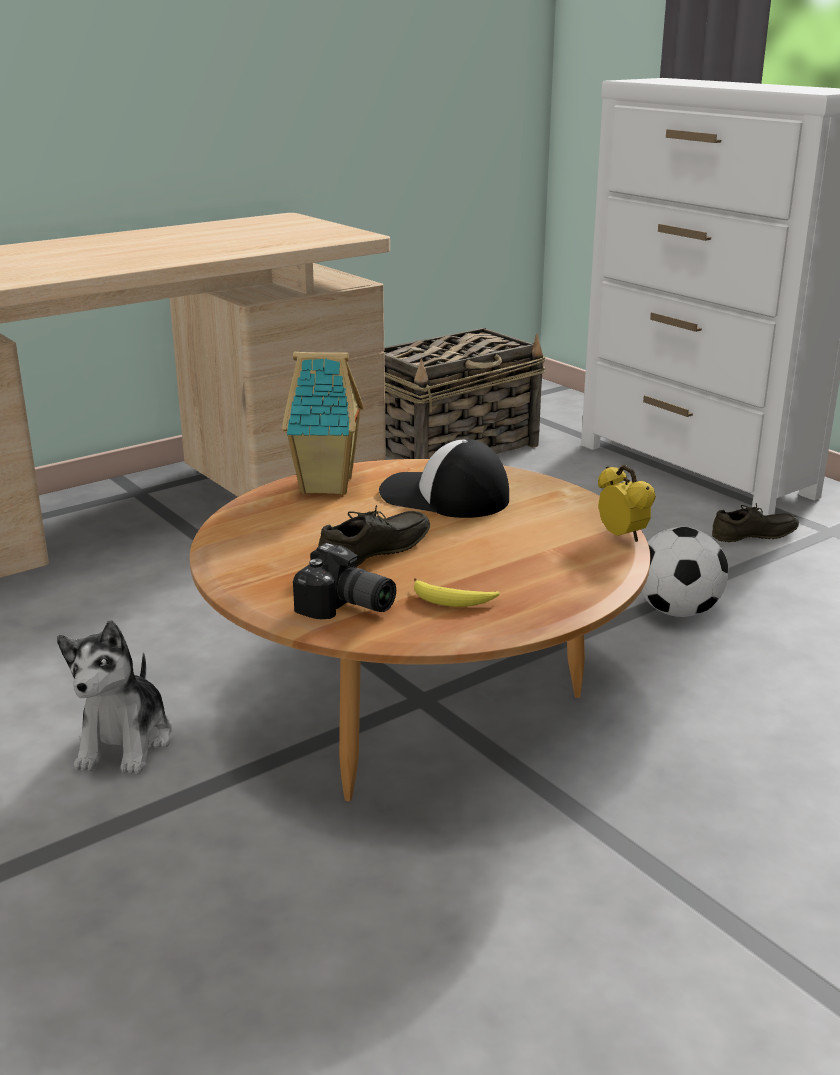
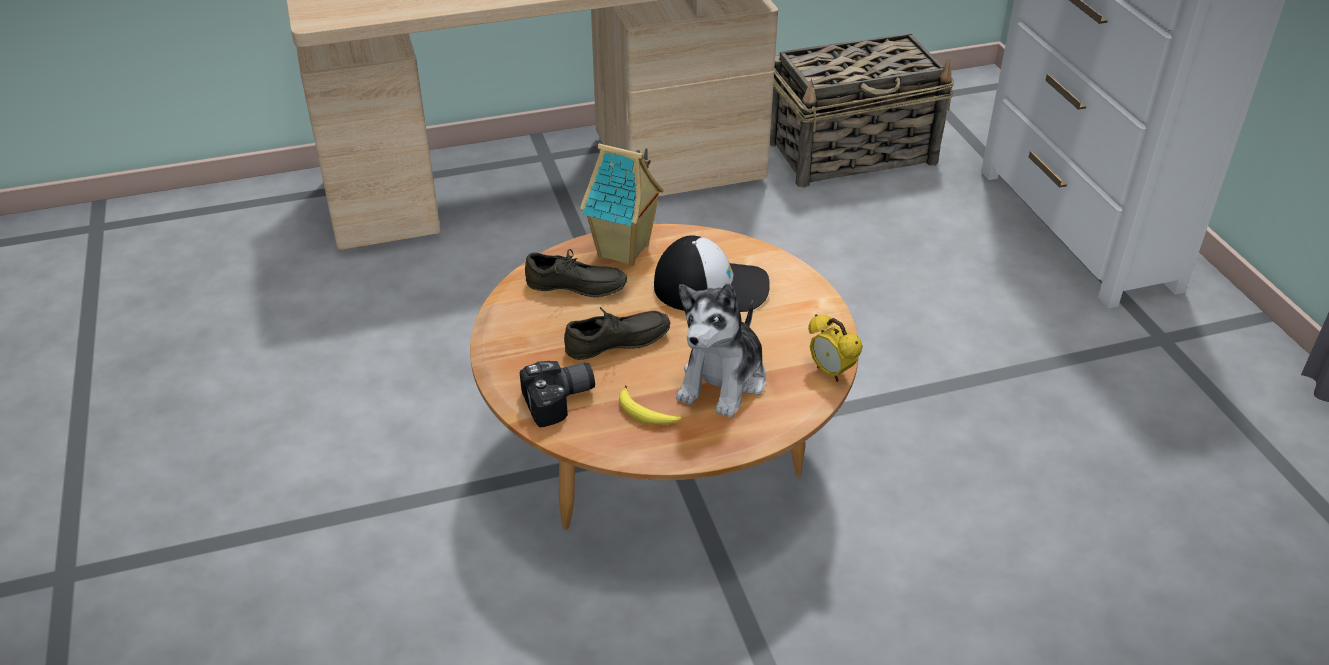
camera: 20 degrees right, 15 degrees up
plush toy [57,620,172,774] -> plush toy moved to [676,283,766,418]
camera [293,543,396,619] -> camera turned 75 degrees counterclockwise [520,361,595,427]
cap [379,439,509,518] -> cap turned 135 degrees clockwise [654,235,770,312]
alarm clock [598,465,656,542] -> alarm clock turned 150 degrees clockwise [808,314,863,382]
football [641,527,728,617] -> none
grey shoe [712,503,799,542] -> grey shoe moved to [525,249,627,297]

